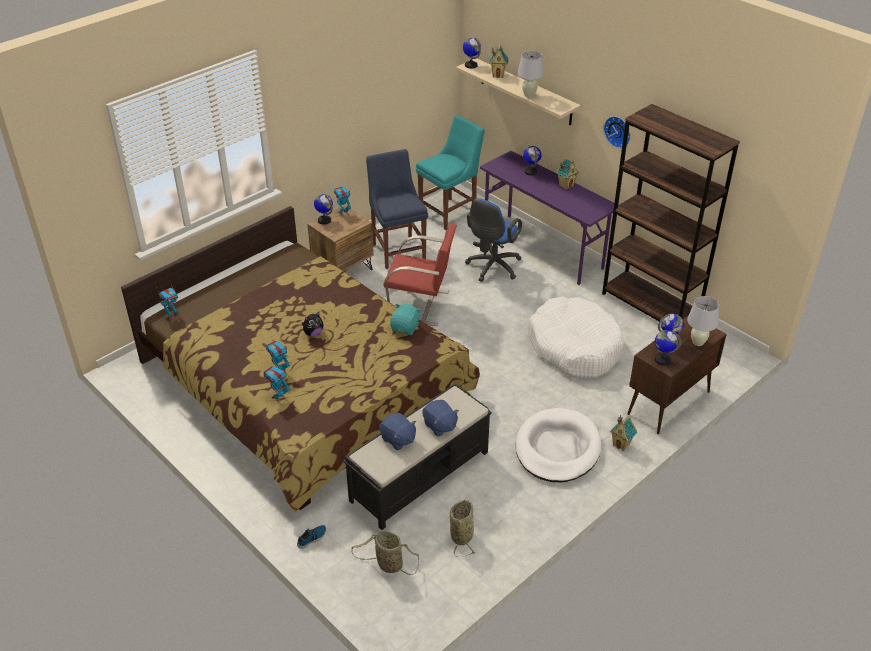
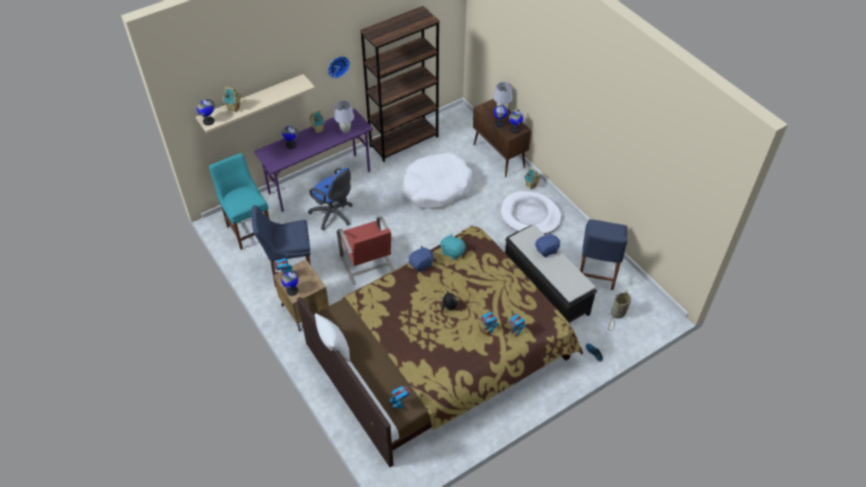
camera: 80 degrees left, 10 degrees up
blue plush toy [379,413,416,450] -> blue plush toy moved to [409,245,434,272]
red chair [383,223,457,326] -> red chair turned 135 degrees clockwise [337,216,395,285]
basket [450,499,476,557] -> blue chair [580,219,628,290]
white table lamp [518,51,544,98] -> white table lamp moved to [334,100,354,133]
none -> white pillow [315,313,350,363]

